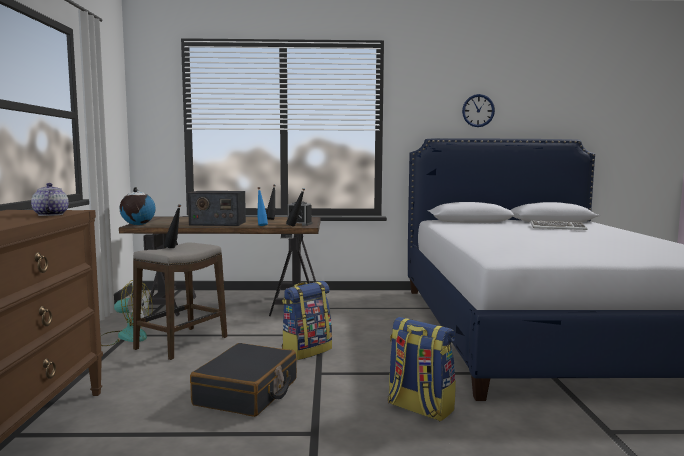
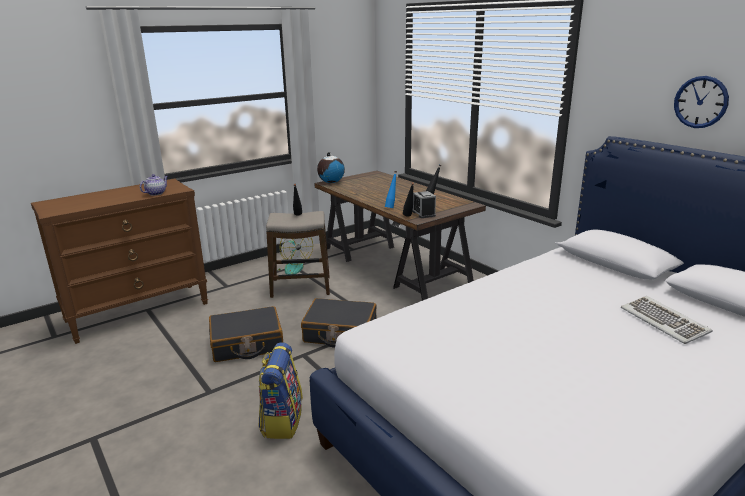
camera: 55 degrees right, 15 degrees up
radio [188,191,246,226] -> none
backpack [282,281,332,360] -> black suitcase [301,298,377,348]

